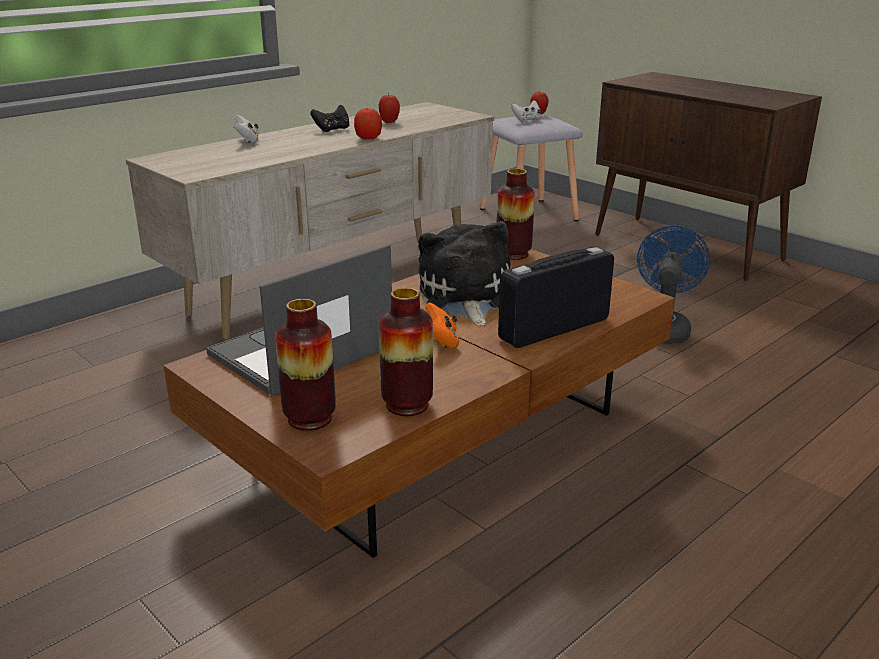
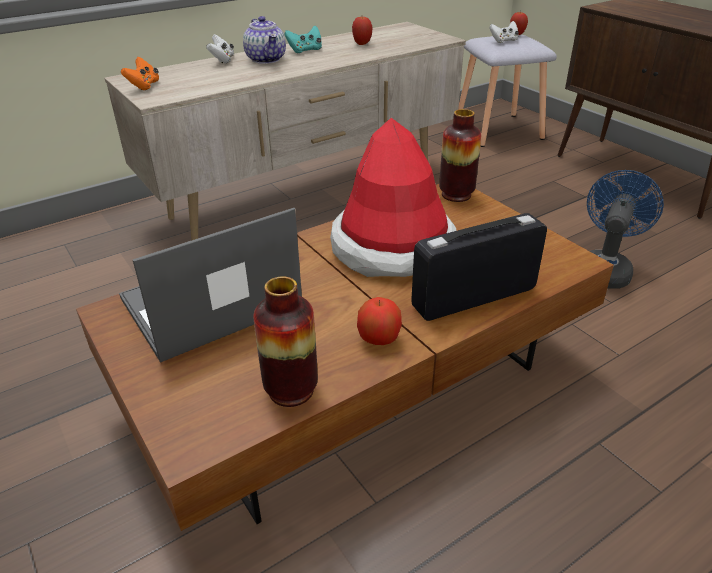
camera: 10 degrees right, 10 degrees up
vase [275,299,336,431] -> none
black game controller [310,105,349,132] -> turquoise game controller [284,26,322,53]
apple [354,108,382,139] -> apple moved to [357,297,402,345]
plush toy [418,221,511,326] -> hat [330,118,457,277]
orange game controller [425,302,459,348] -> orange game controller moved to [121,57,159,90]
none -> teapot [243,16,286,64]

